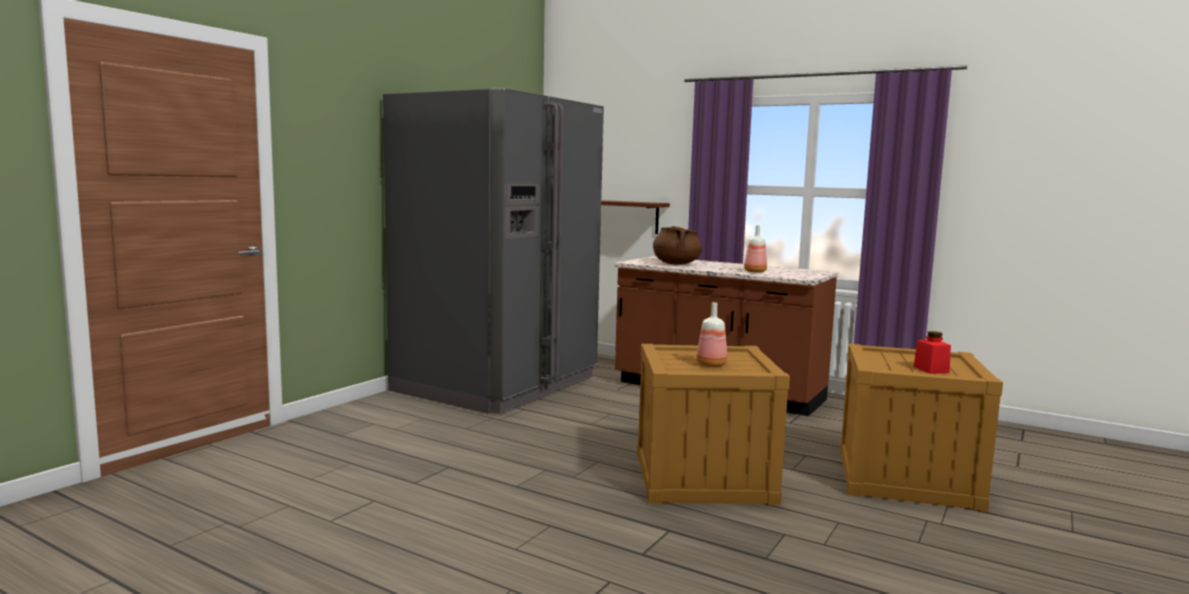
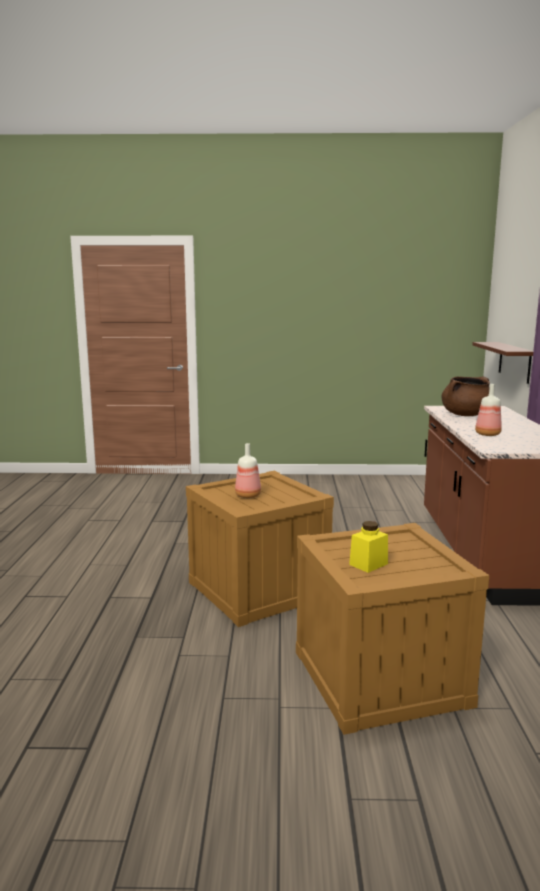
camera: 60 degrees right, 5 degrees up
grey fridge [383,88,604,414] -> none
red jar [914,331,951,374] -> yellow jar [349,521,388,573]

